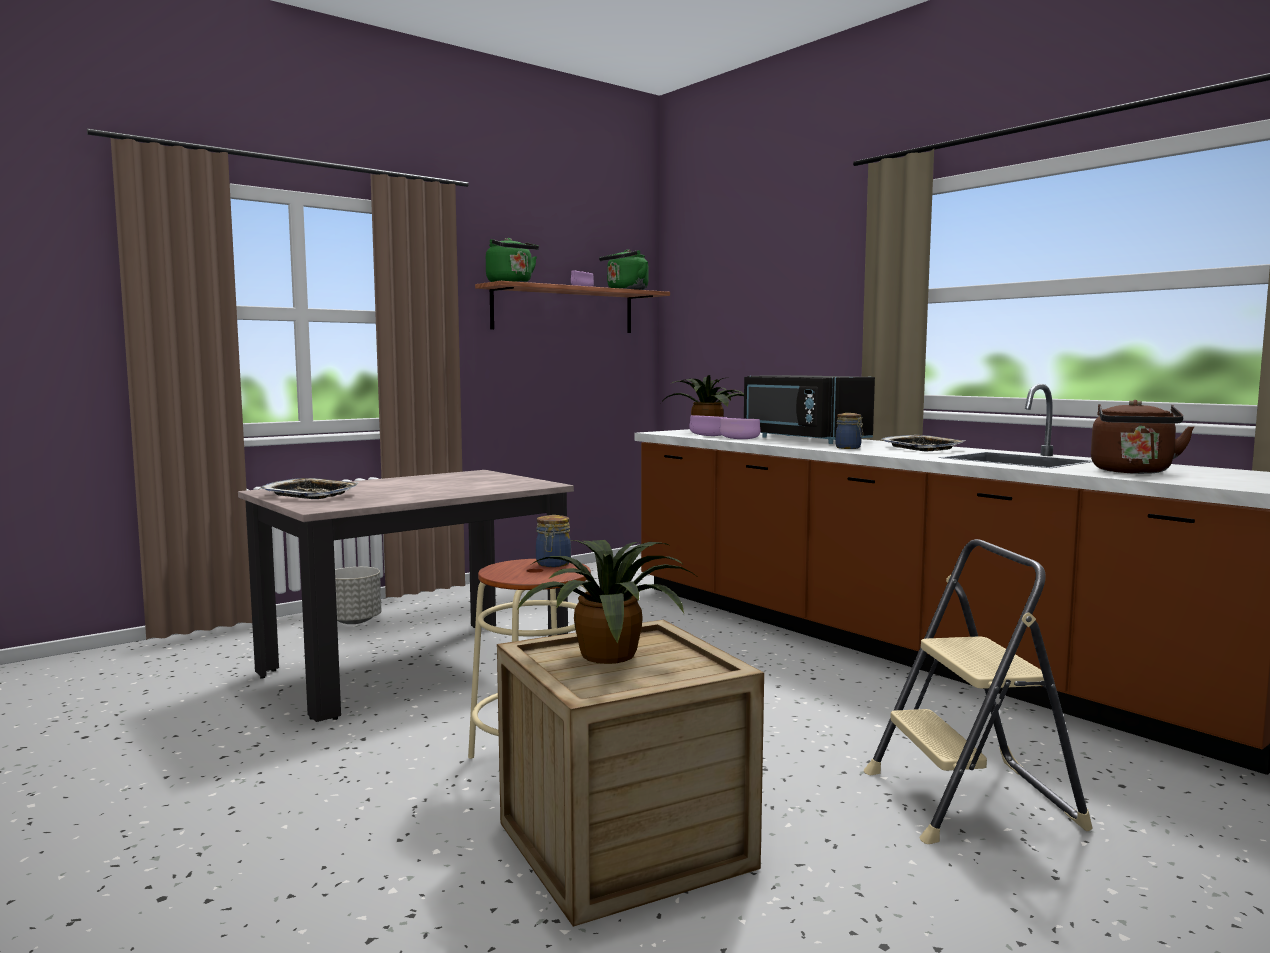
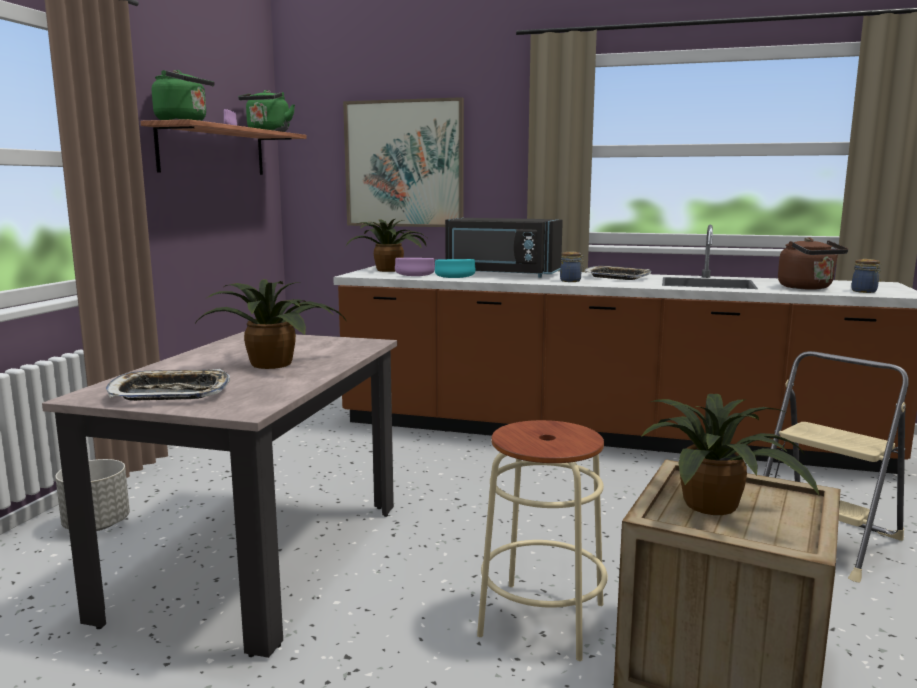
camera: 35 degrees left, 5 degrees up
jar [536,515,571,567] -> jar moved to [851,259,881,293]
purple bowl [720,418,760,439] -> turquoise bowl [435,259,476,278]
none -> potted plant [194,279,347,369]
none -> picture [343,97,464,227]

